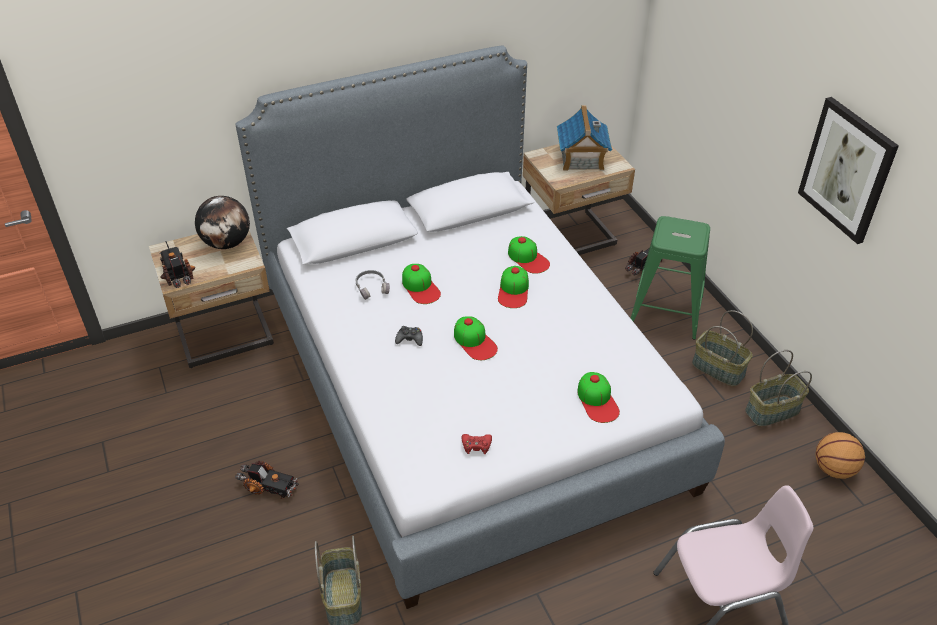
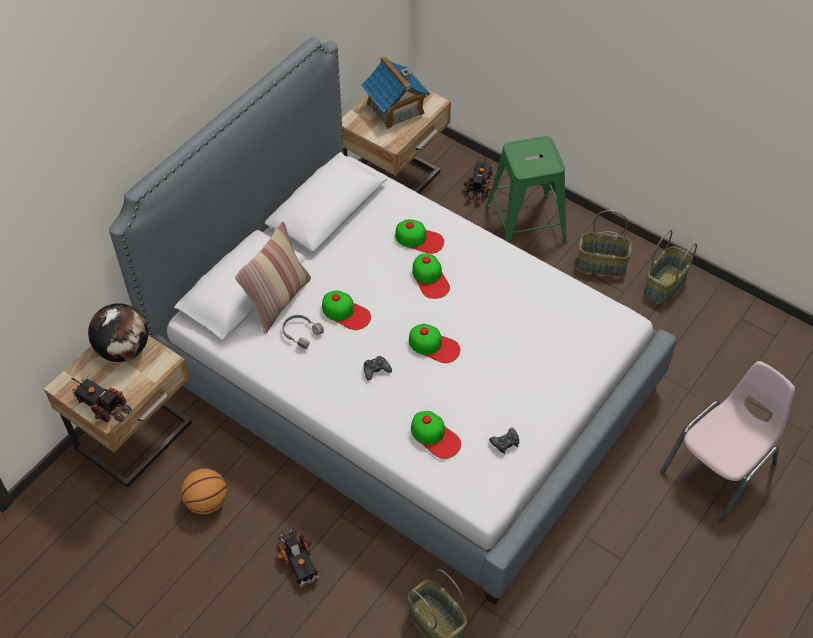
camera: 30 degrees left, 10 degrees up
toy truck [235,461,299,499] -> toy truck turned 75 degrees clockwise [277,528,320,588]
red game controller [462,434,492,454] -> black game controller [489,428,519,454]
cap [577,372,620,423] -> cap moved to [411,411,461,459]
picture [798,97,899,244] -> none
basketball [815,432,865,479] -> basketball moved to [181,468,227,515]
none -> pillow [235,221,311,334]

